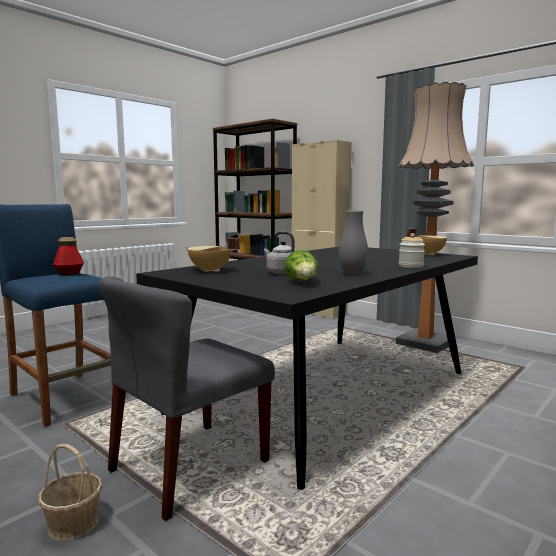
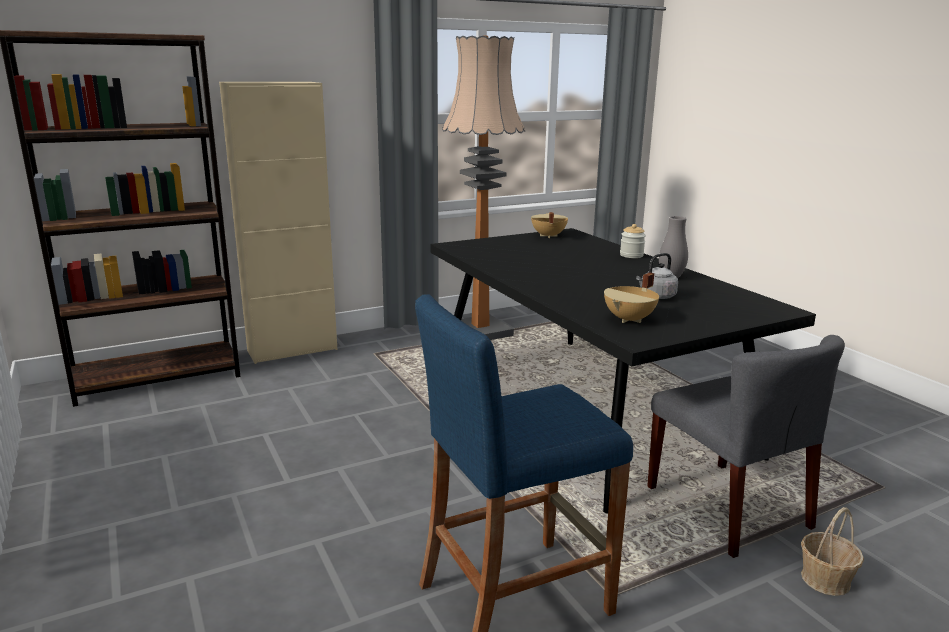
camera: 70 degrees left, 10 degrees up
bottle [53,237,84,275] -> none
lettuce [285,250,318,281] -> none

